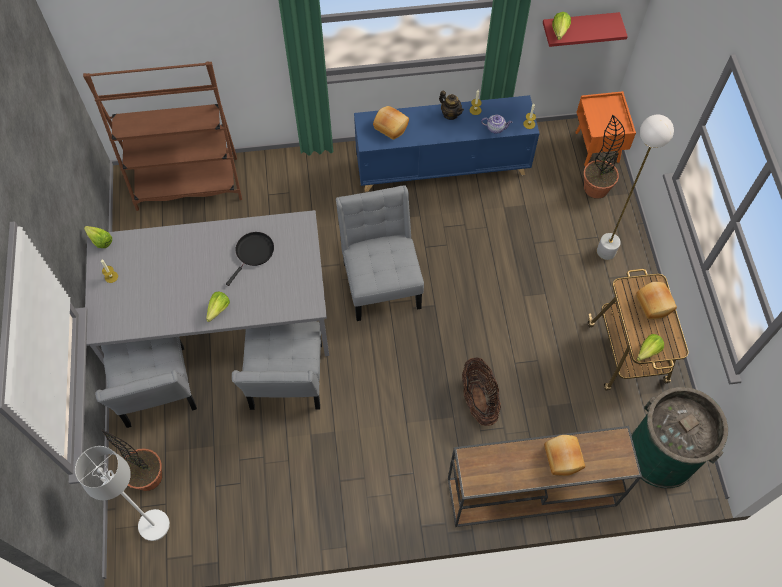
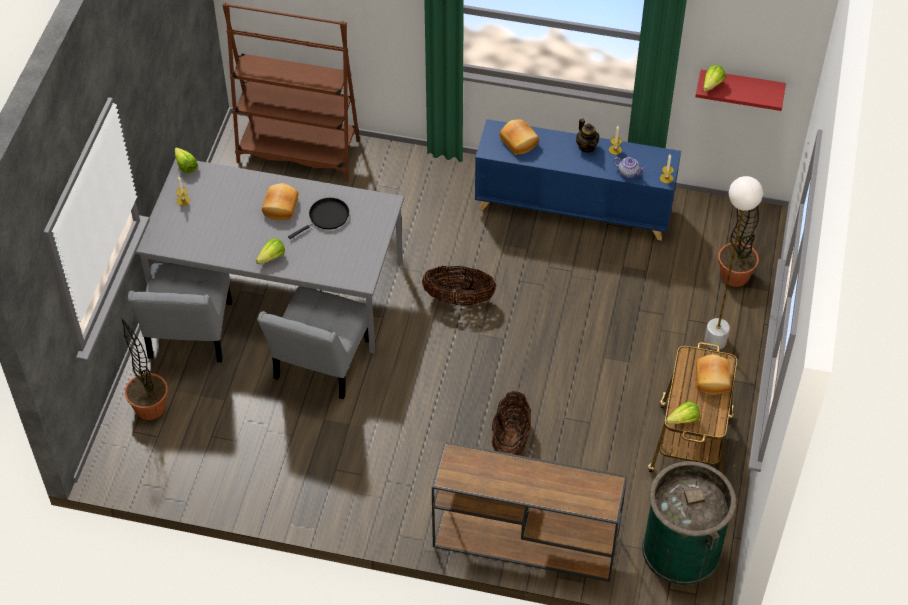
camera: 20 degrees right, 10 degrees down
white floor lamp [75,446,170,541] -> none
grey chair [336,185,424,321] -> basket [422,266,496,305]
bread [544,435,585,476] -> bread moved to [262,183,298,220]
orange nightstand [575,91,636,166] -> none

